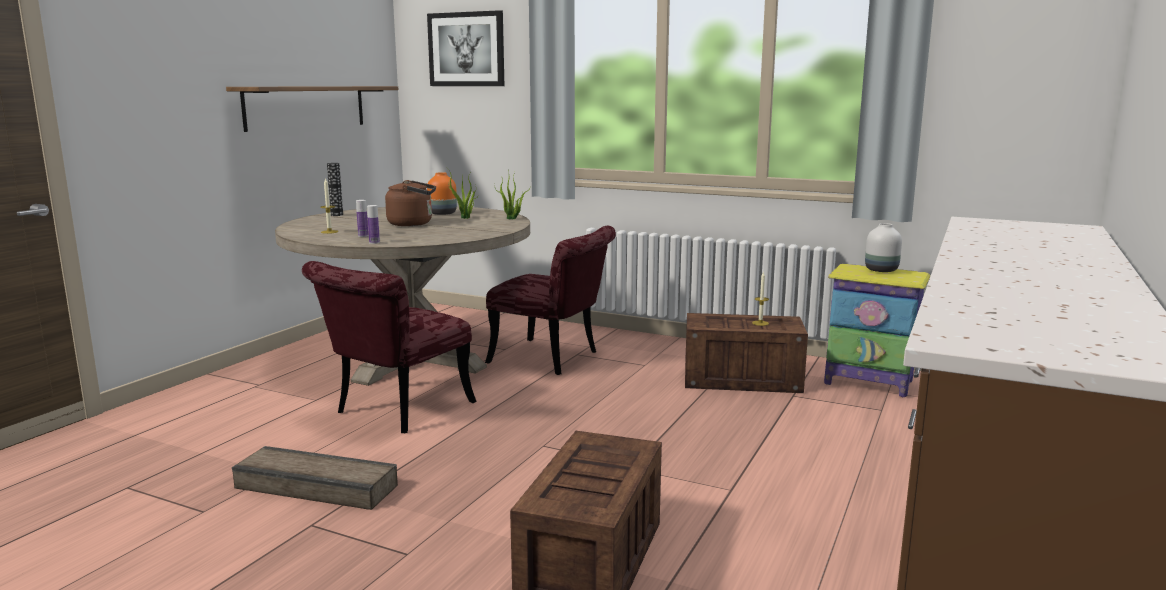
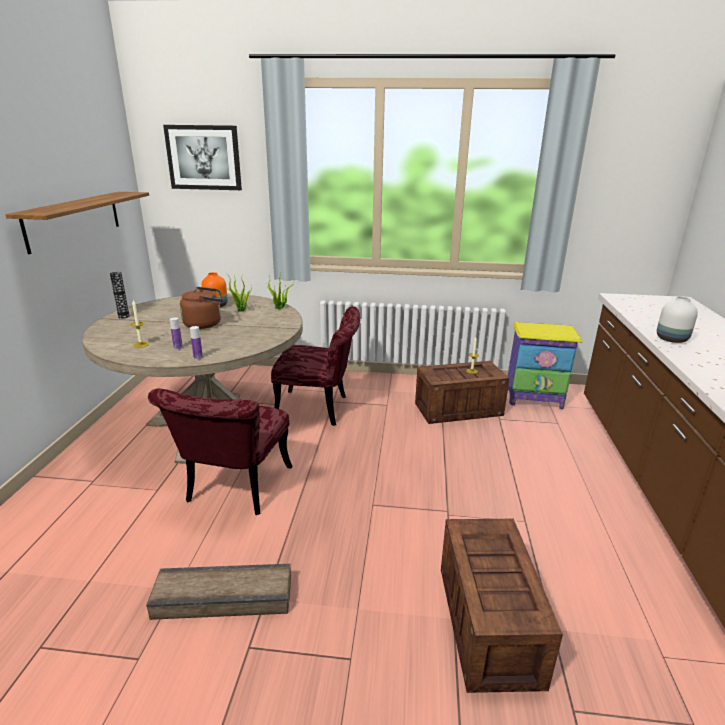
camera: 20 degrees left, 10 degrees up
white vase [865,223,902,272] -> white vase moved to [657,296,698,343]

